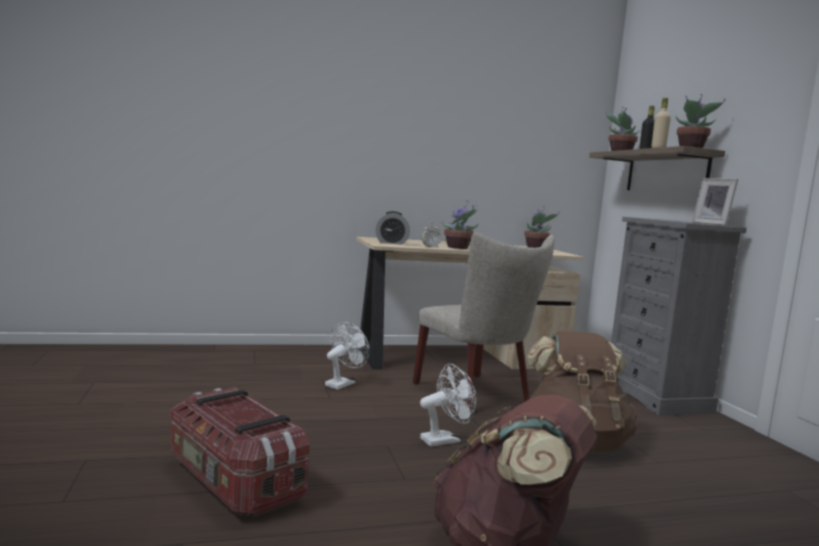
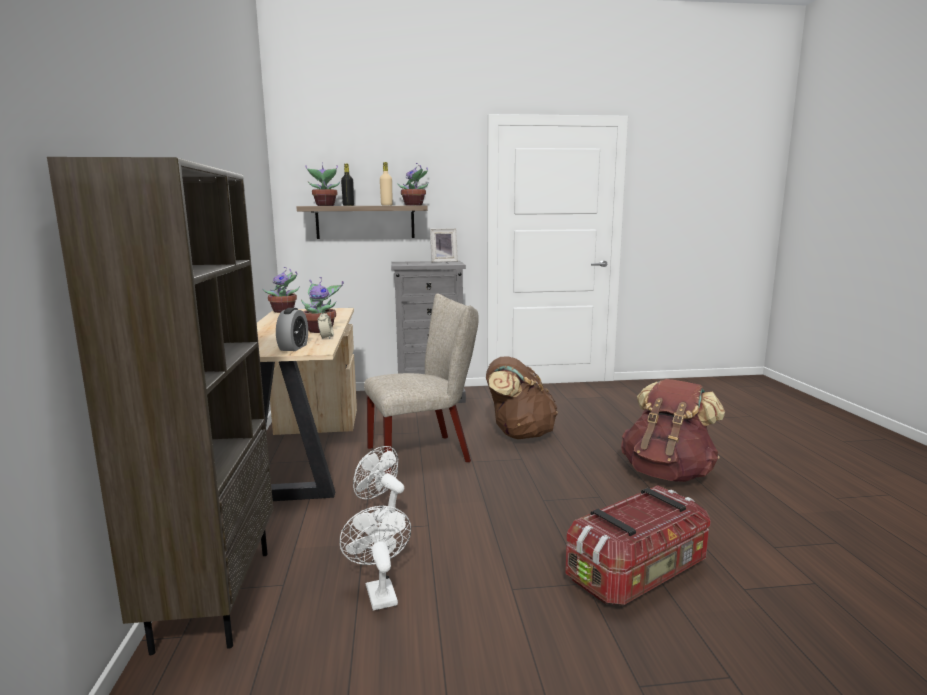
camera: 80 degrees left, 5 degrees up
white fan [420,364,477,447] -> white fan moved to [339,506,411,611]
none -> brown bookcase [47,157,273,655]

